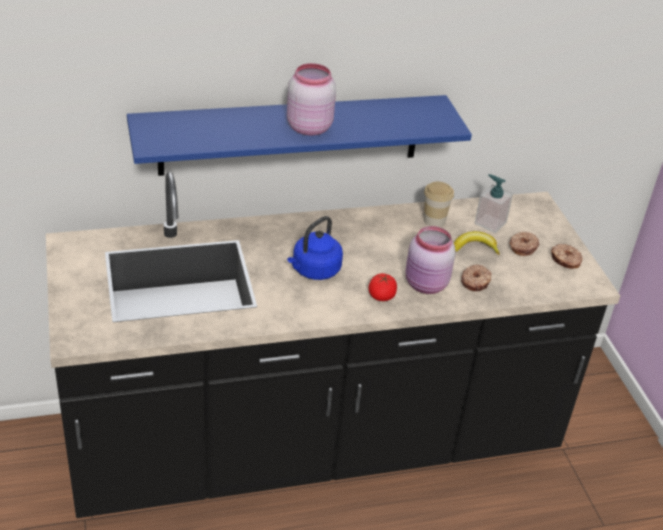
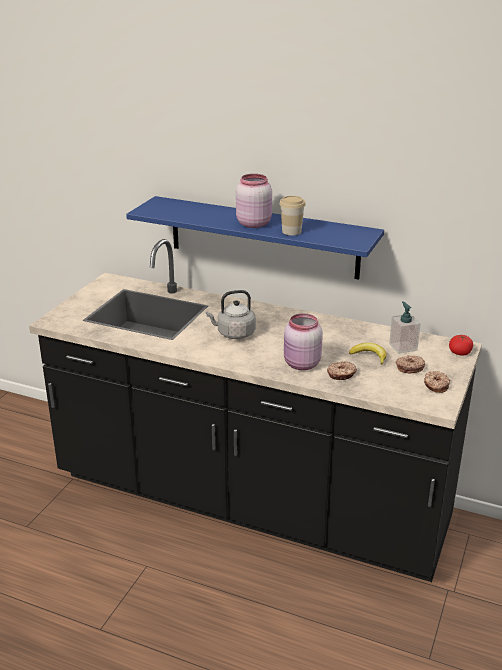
camera: 40 degrees right, 10 degrees down
blue kettle [287,216,343,280] -> grey kettle [206,290,256,339]
tomato [368,273,397,301] -> tomato moved to [449,335,473,356]
cup [424,182,454,227] -> cup moved to [279,196,306,235]

